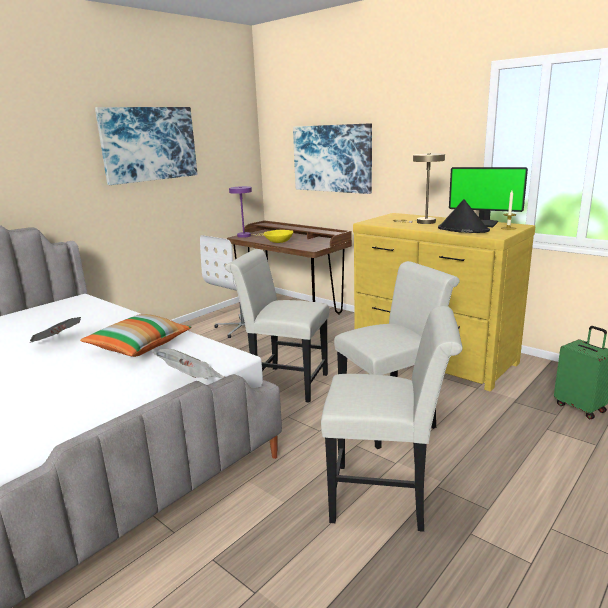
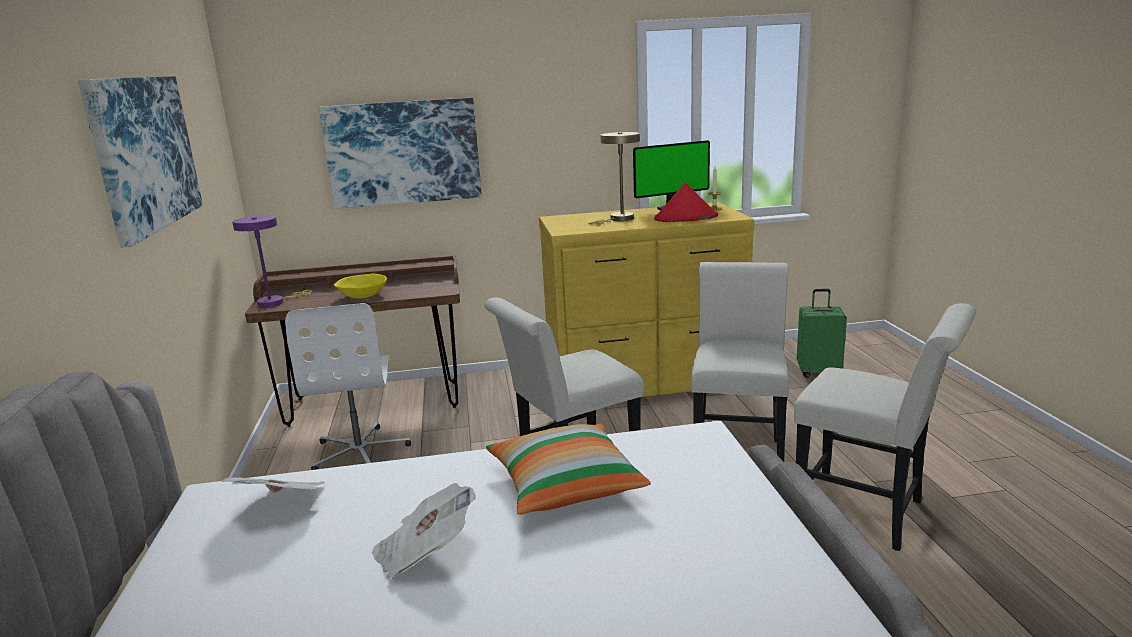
camera: 50 degrees left, 0 degrees up
newspaper [153,349,224,379] -> newspaper moved to [222,477,325,493]
white chair [321,306,463,531] -> white chair turned 75 degrees clockwise [794,303,976,551]
black hat [438,199,490,233] -> red hat [654,182,718,222]

